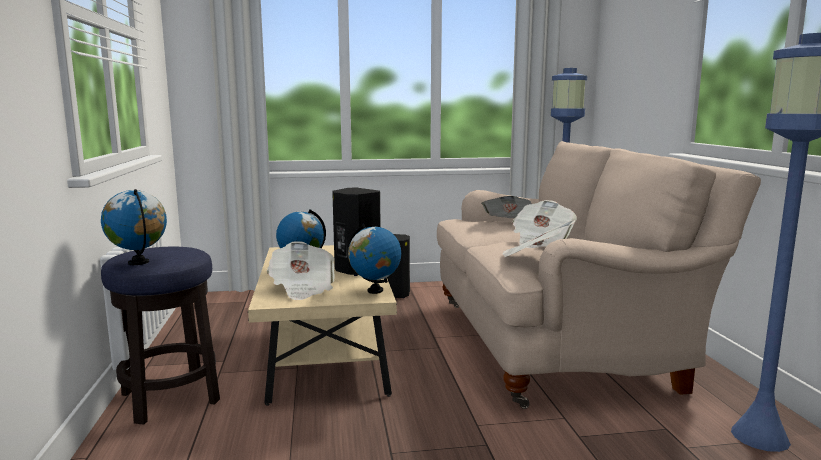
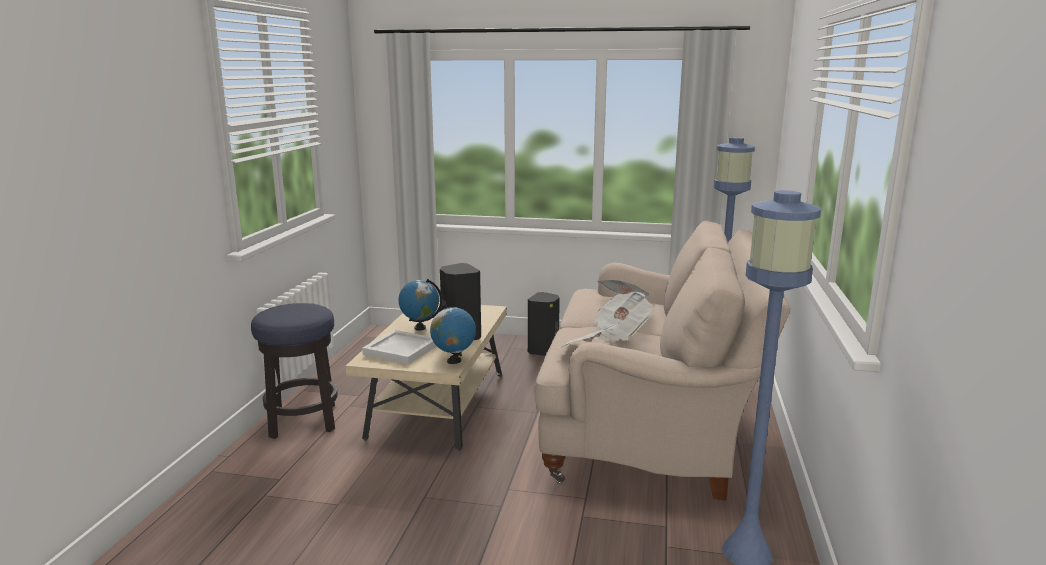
camera: 20 degrees right, 5 degrees up
globe [101,189,167,265] -> none
newspaper [267,241,335,300] -> white tray [362,330,437,365]

